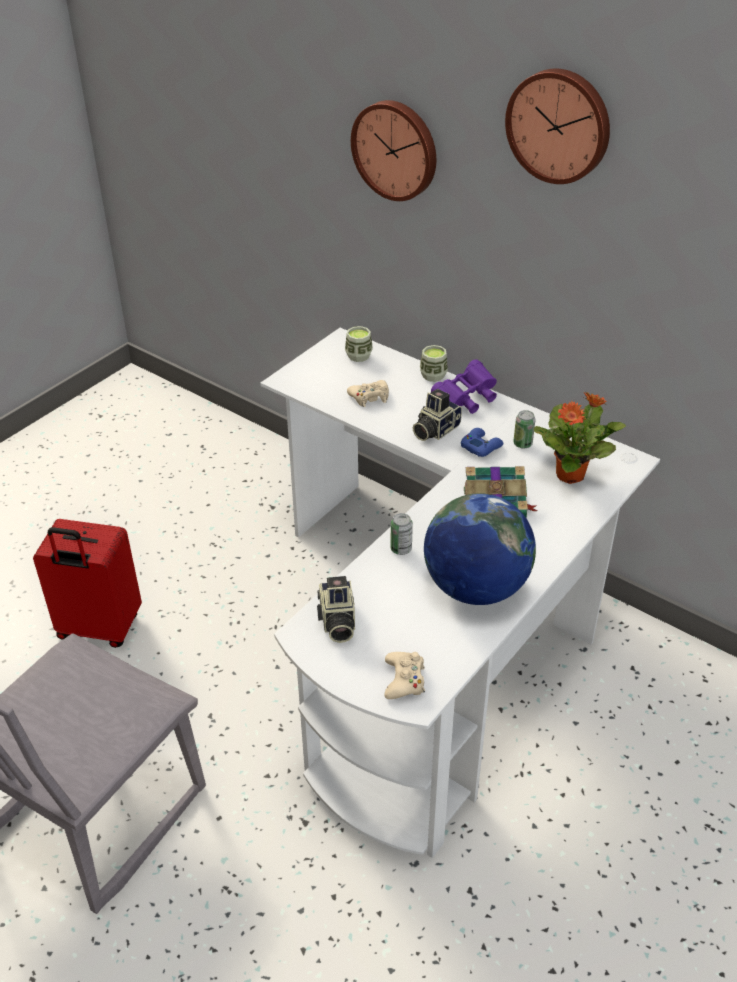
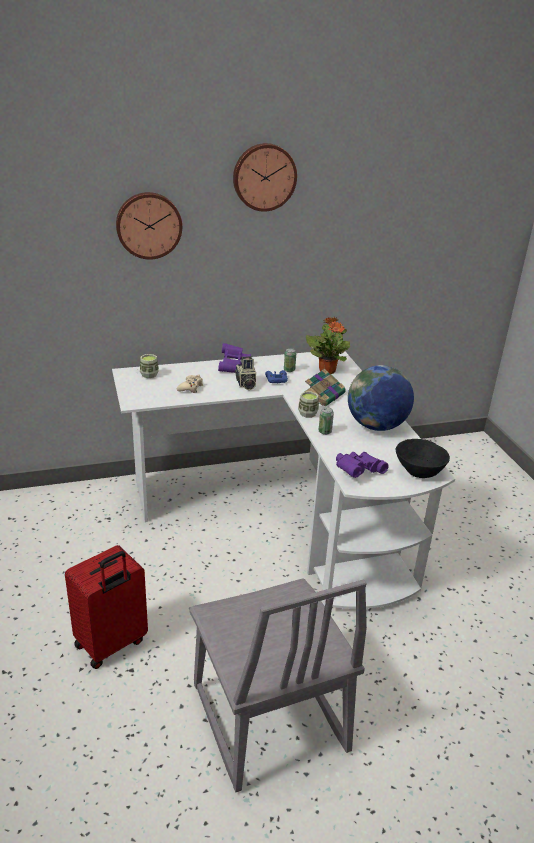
camera: 55 degrees left, 10 degrees down
camera [317,576,355,643] -> purple binoculars [336,452,389,478]
beige game controller [384,652,425,699] -> black bowl [396,439,450,478]
cup [420,345,448,382] -> cup moved to [298,391,319,418]

